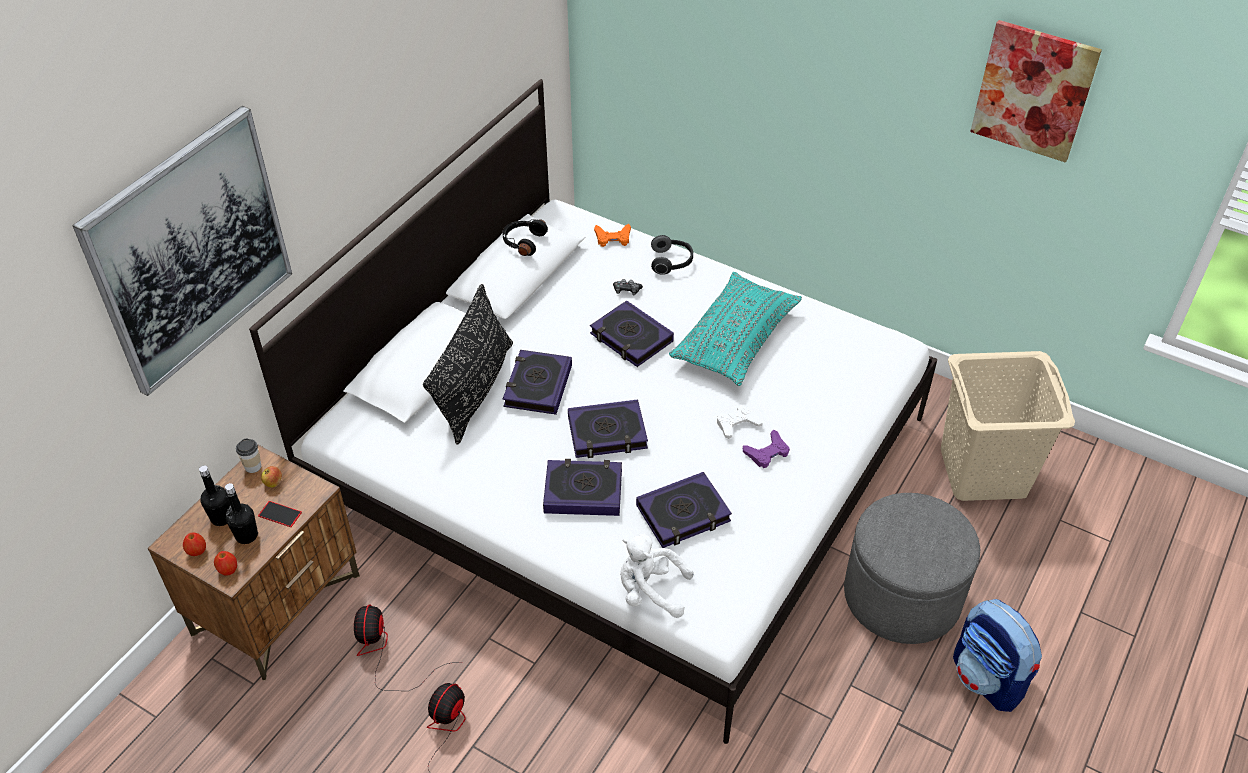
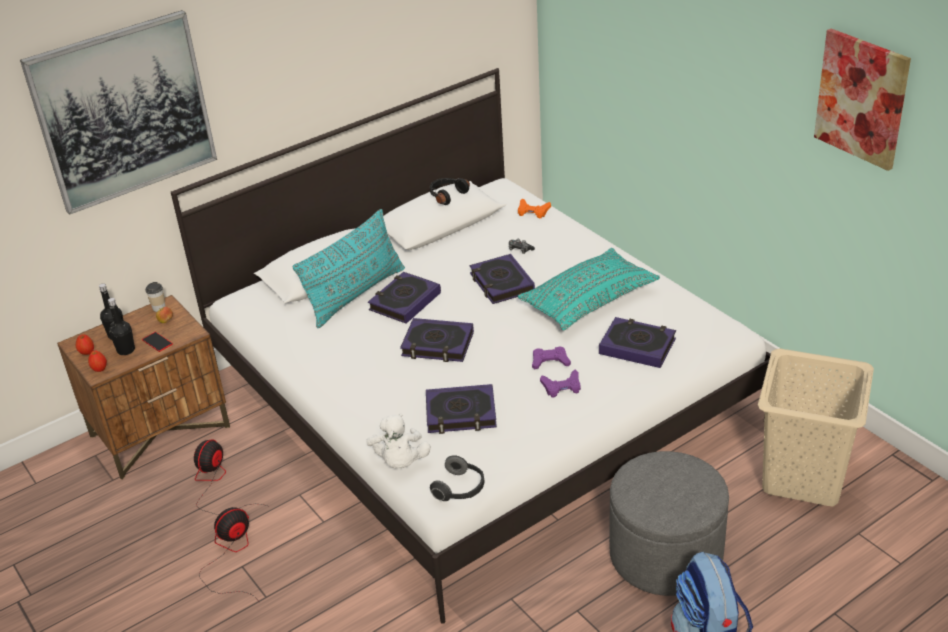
camera: 25 degrees right, 10 degrees down
black pillow [423,284,513,445] -> turquoise pillow [293,209,405,328]
book [543,459,622,516] -> book moved to [599,317,676,368]
white plush toy [620,534,693,618] -> white plush toy turned 135 degrees counterclockwise [366,413,431,468]
headphones [651,235,693,275] -> headphones moved to [430,455,484,501]
white game controller [717,405,763,439] -> purple game controller [532,346,571,369]

